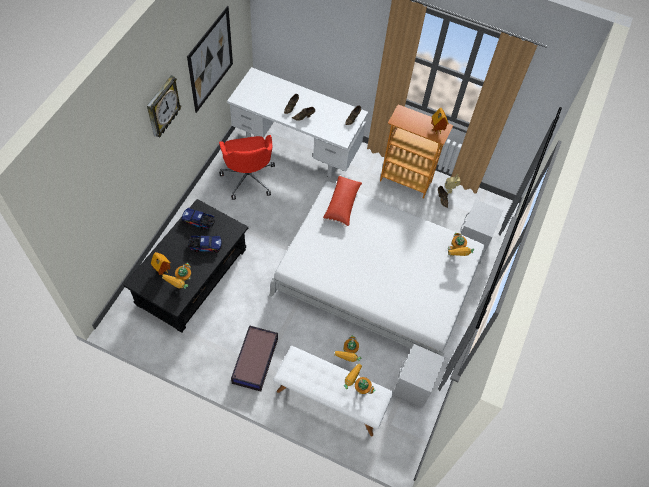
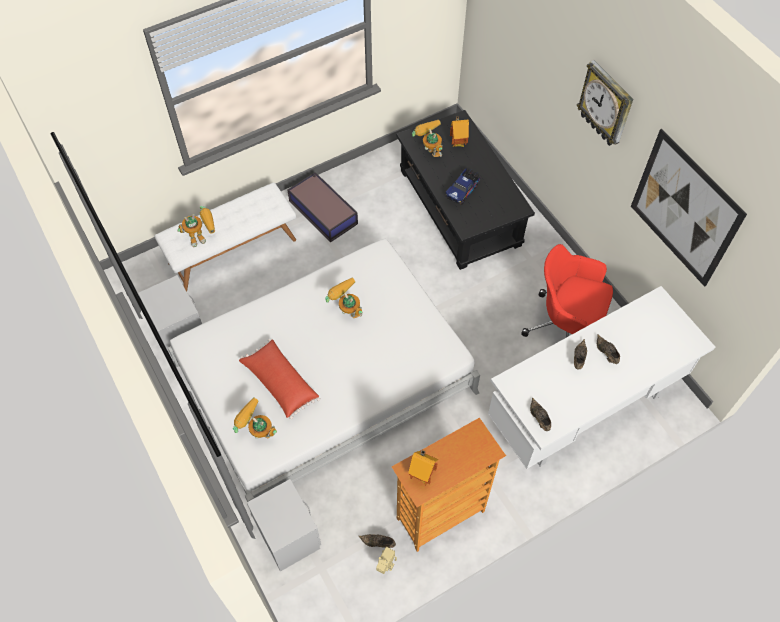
camera: 130 degrees right, 0 degrees up
toy truck [182,208,215,230] -> none
red pillow [323,175,362,227] -> red pillow moved to [239,339,320,419]
toy robot [334,335,361,362] -> toy robot moved to [325,277,362,318]

